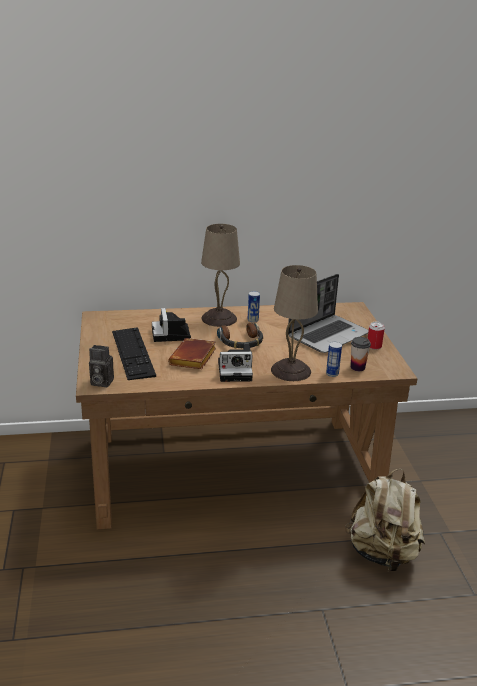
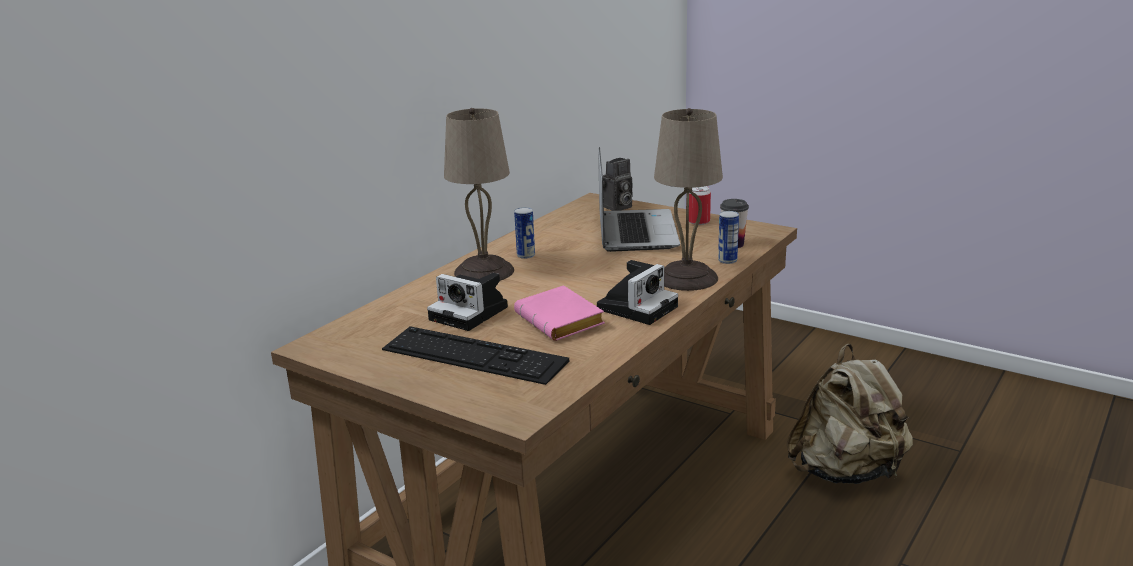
camera: 45 degrees left, 5 degrees down
camera [89,345,114,387] -> camera moved to [603,158,632,211]
brown book [168,338,216,369] -> pink book [514,285,605,341]
headphones [217,323,263,349] -> none

